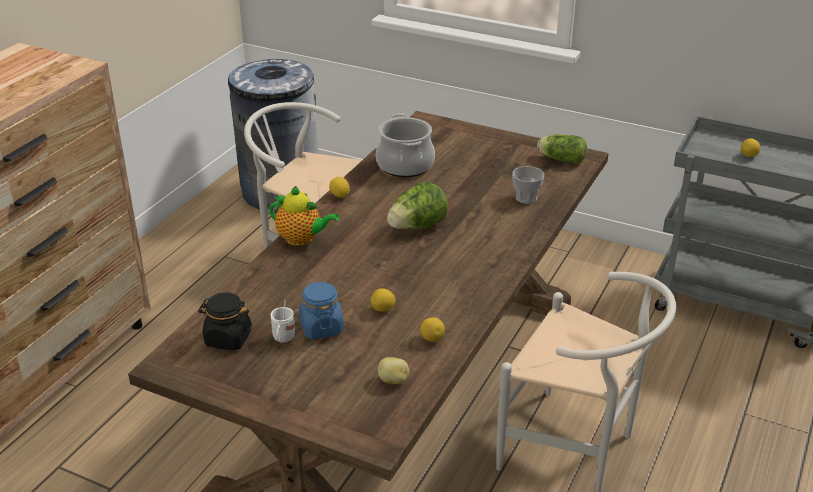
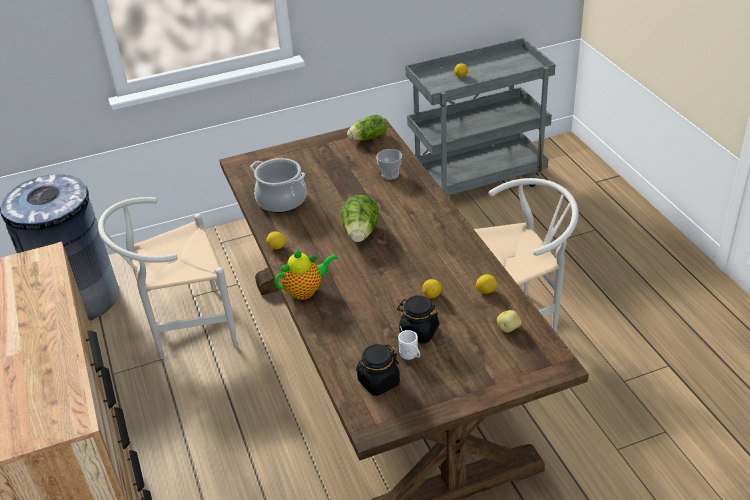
camera: 45 degrees left, 5 degrees up
blue jar [299,281,344,339] -> black jar [397,296,440,344]

